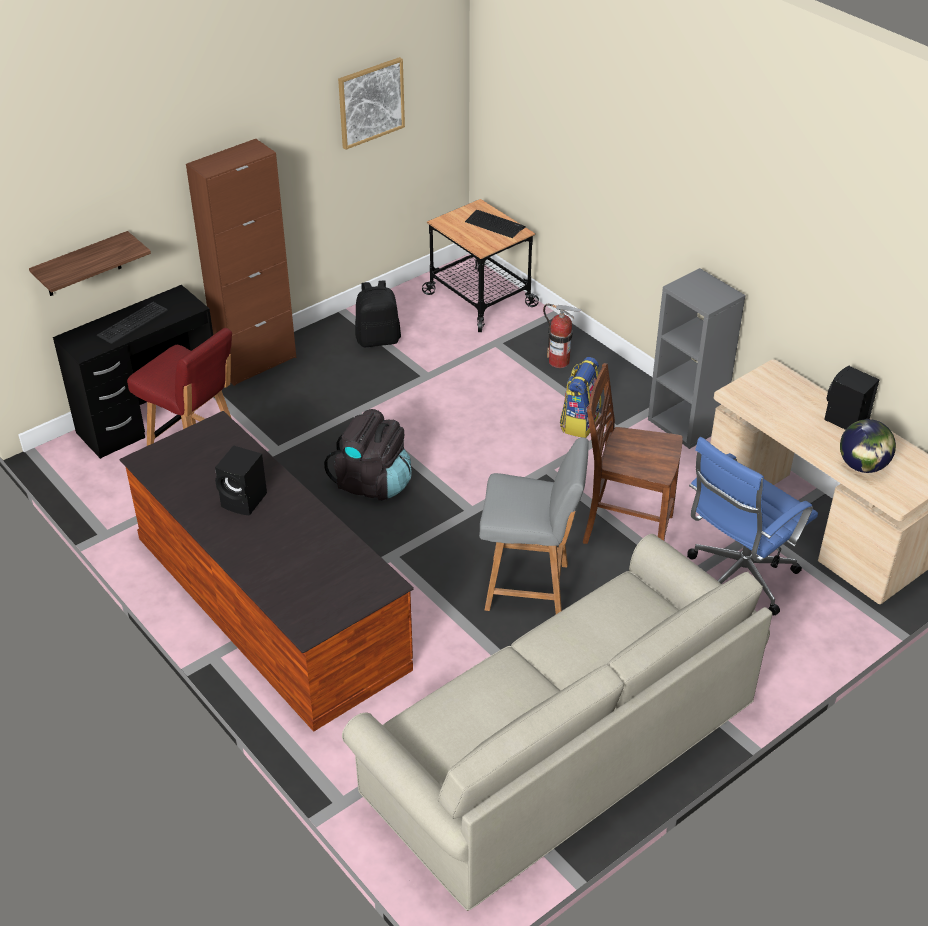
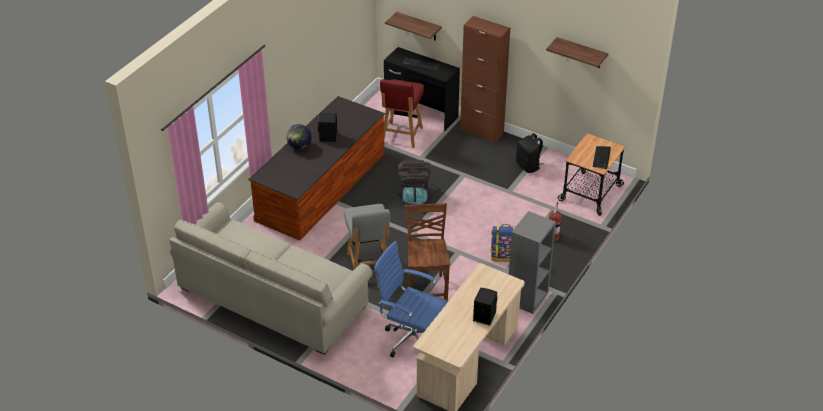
camera: 70 degrees right, 0 degrees up
picture [338,57,405,150] -> shelf [546,37,608,68]
globe [840,419,896,473] -> globe moved to [286,124,312,149]

